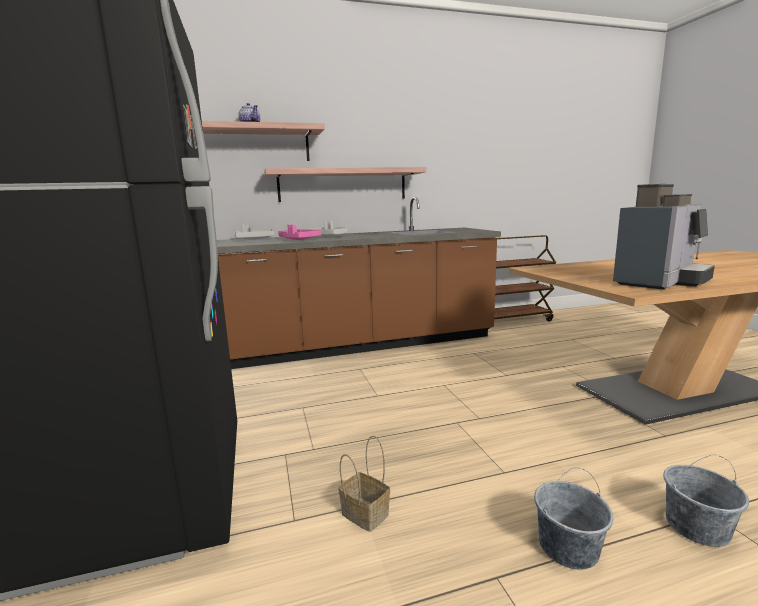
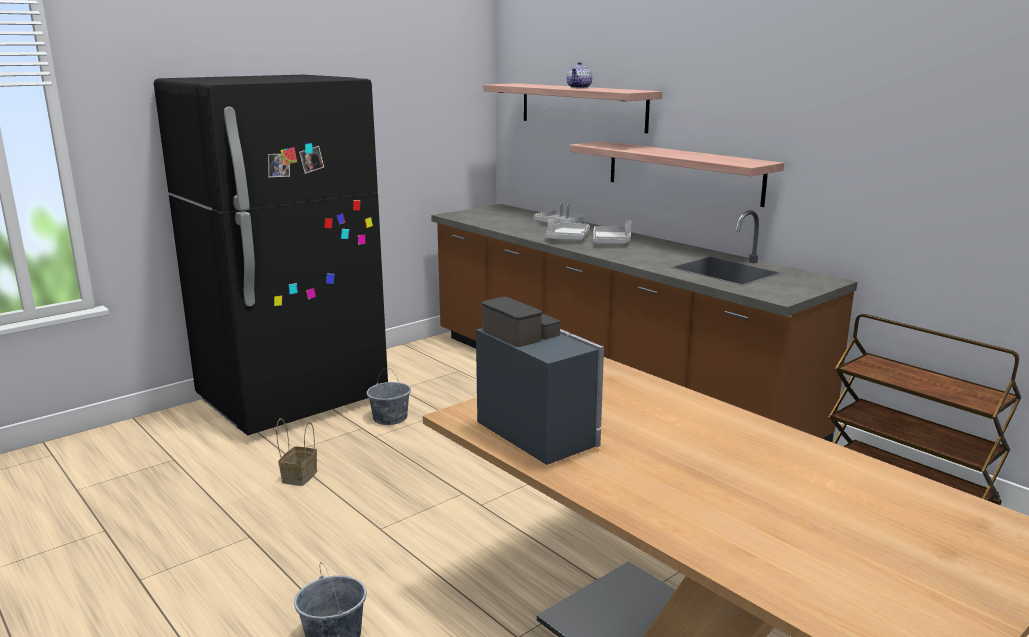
camera: 65 degrees right, 5 degrees up
pink tray [278,224,321,240] -> grey tray [545,219,590,240]
grey bucket [534,467,613,569] -> grey bucket moved to [367,368,411,425]
coffee machine [613,184,715,290] -> coffee machine turned 150 degrees counterclockwise [476,297,604,465]

